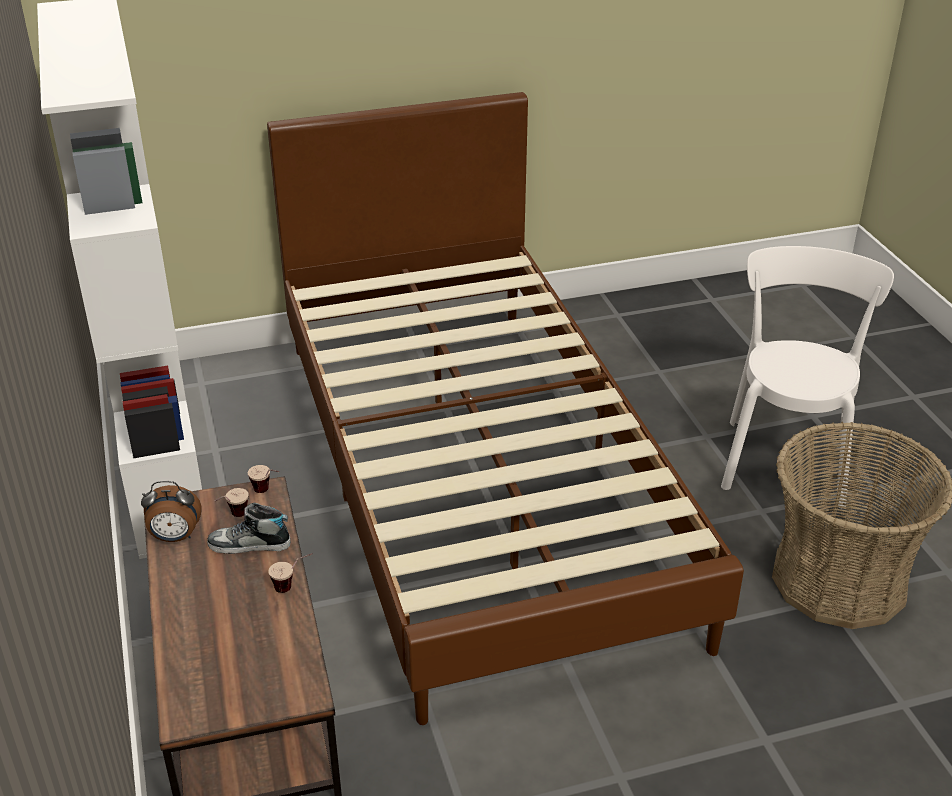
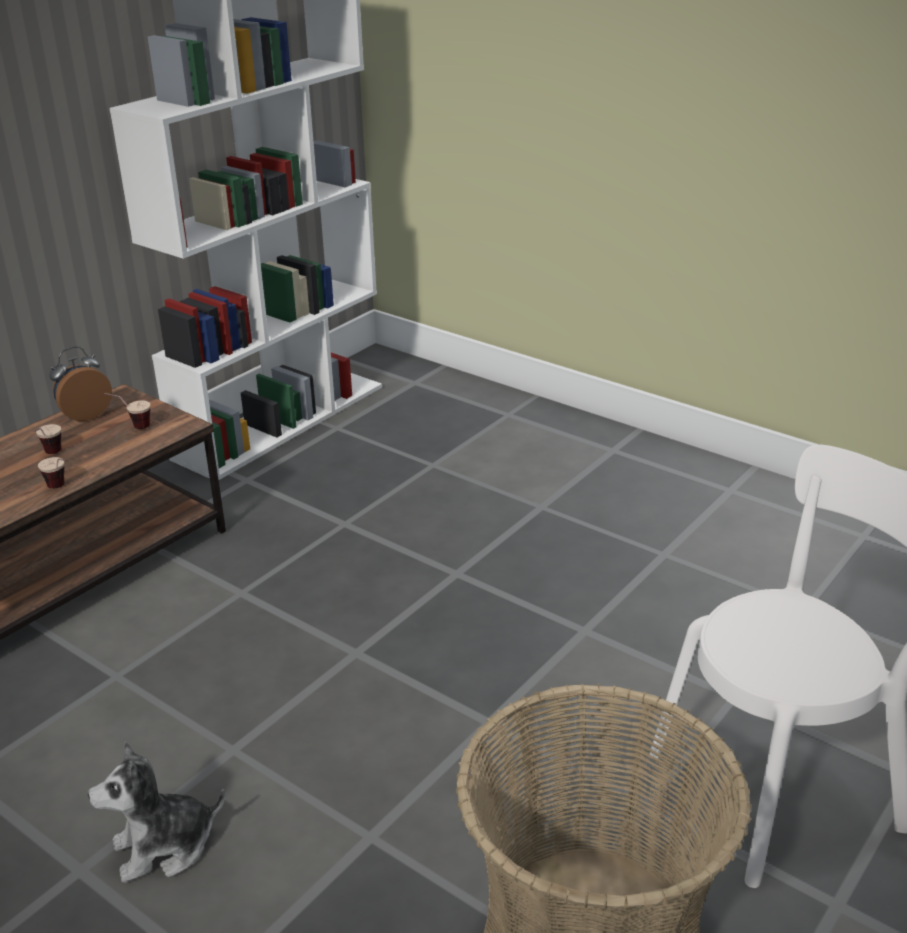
camera: 55 degrees right, 5 degrees down
alarm clock [141,481,201,542] -> alarm clock turned 90 degrees clockwise [49,346,112,421]
shoe [207,502,291,554] -> none
cup [248,465,279,493] -> cup moved to [34,424,62,454]
brown bed [267,92,744,725] -> none
none -> plush toy [88,741,225,883]

